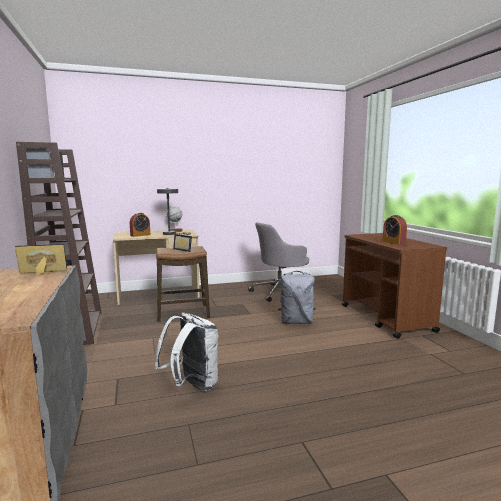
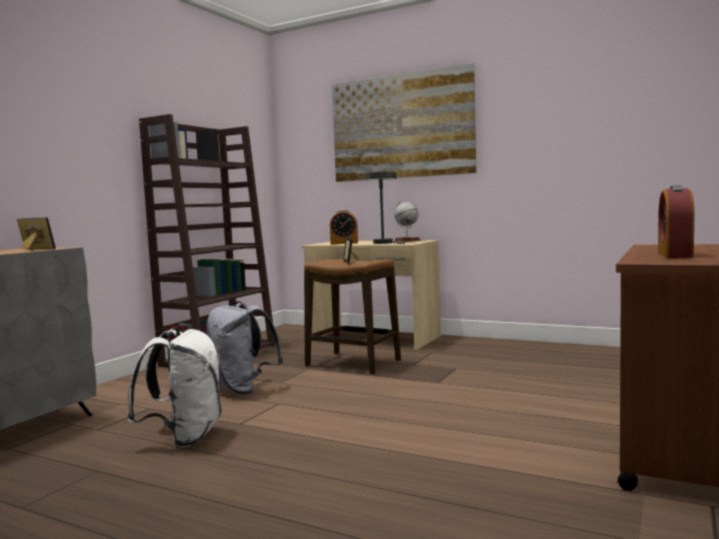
camera: 45 degrees right, 5 degrees down
grey office chair [248,222,309,302] -> none
grey backpack [278,271,316,324] -> grey backpack moved to [206,301,283,394]
none -> picture [332,63,476,182]

